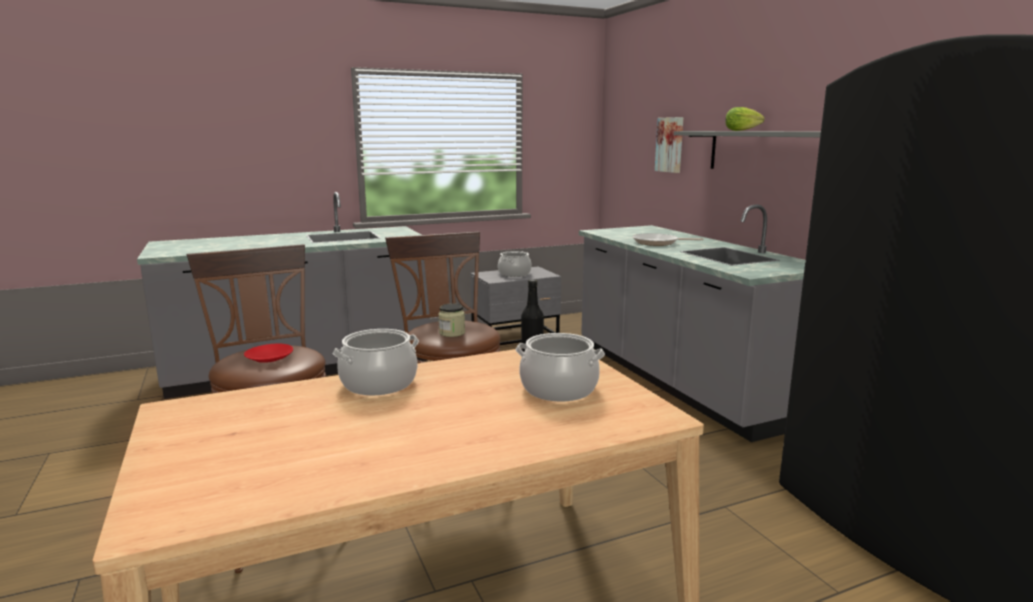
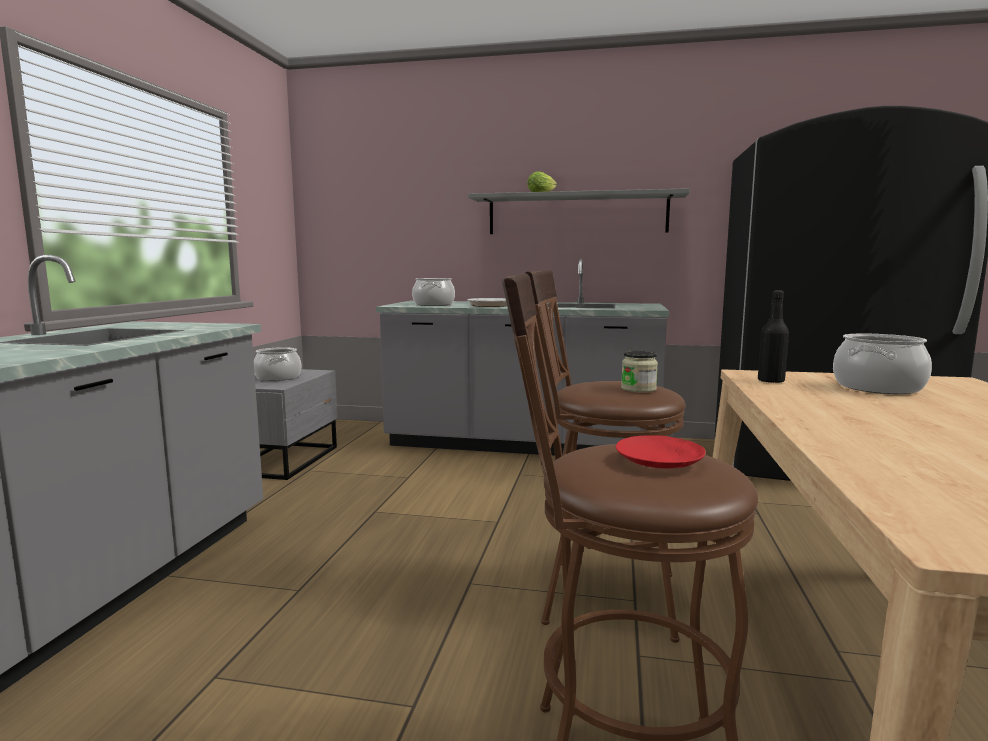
camera: 55 degrees left, 5 degrees down
cooking pot [332,329,419,395] -> cooking pot moved to [412,278,455,306]
picture [655,117,684,173] -> none

